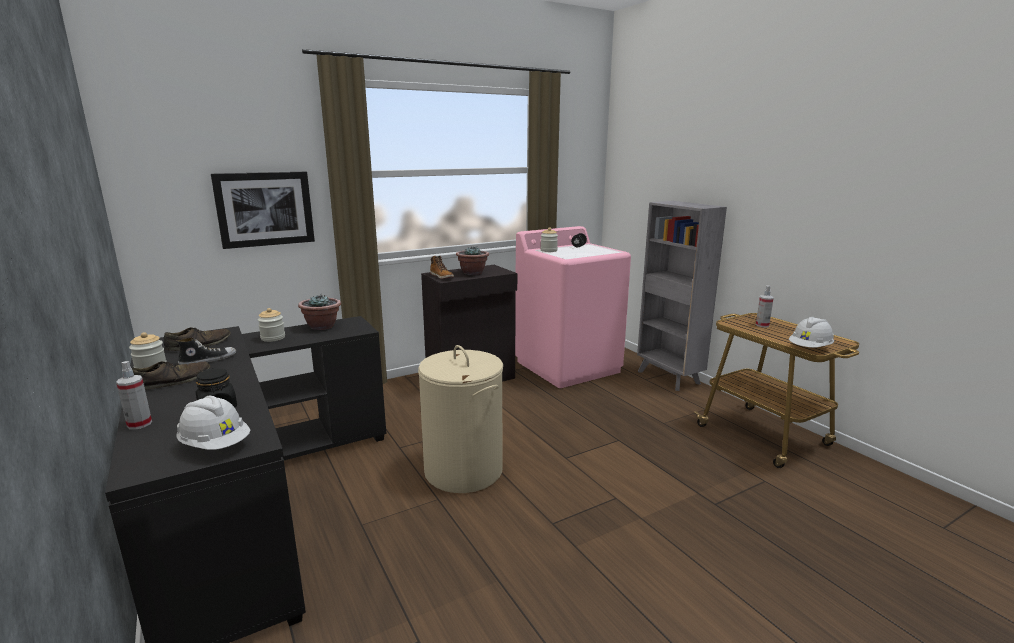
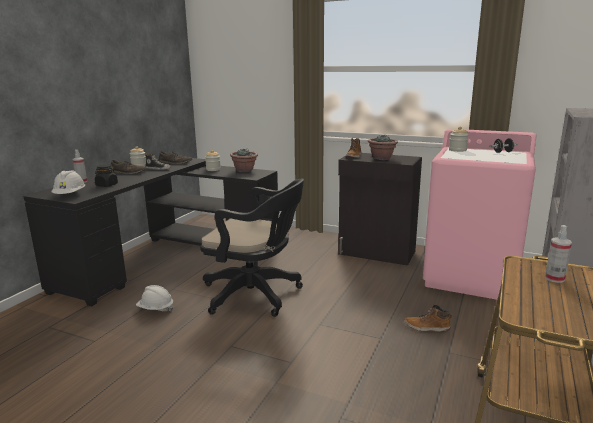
camera: 55 degrees right, 0 degrees up
picture [211,172,315,249] -> none
beige laundry basket [418,345,503,493] -> black office chair [200,179,304,317]
white hard hat [789,317,834,348] -> white hard hat moved to [136,285,174,311]
none -> boot [405,305,452,332]

